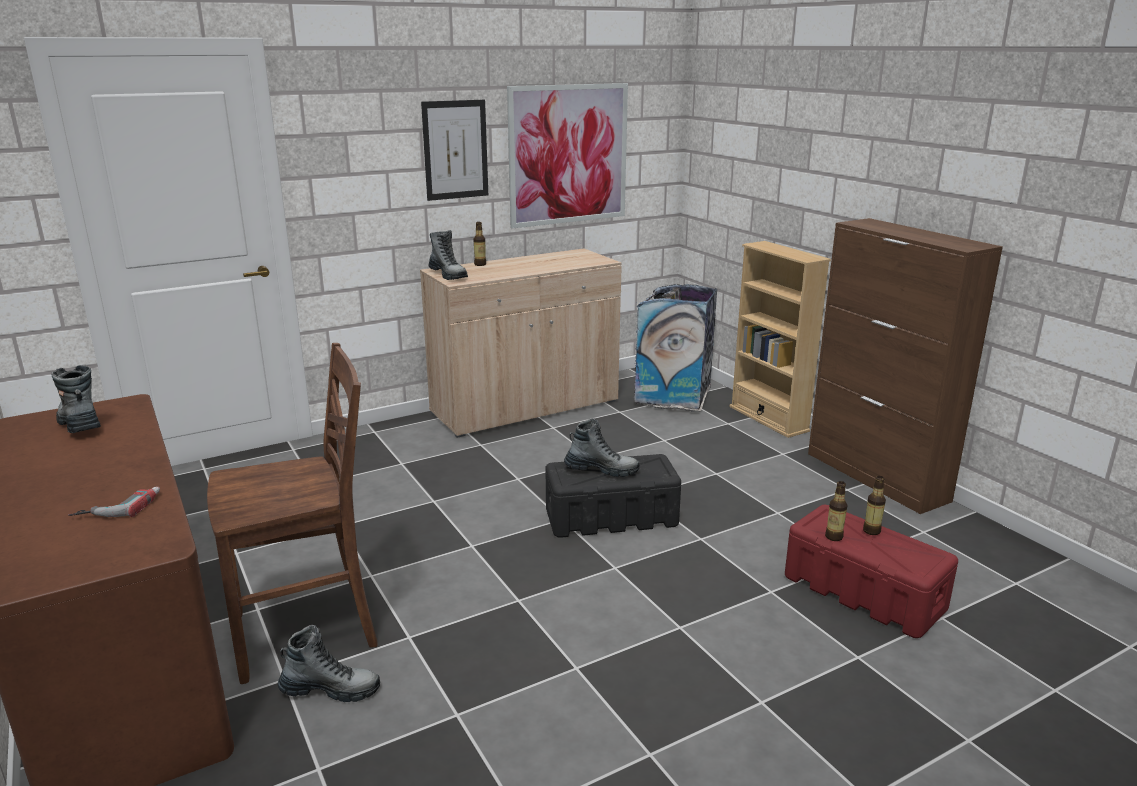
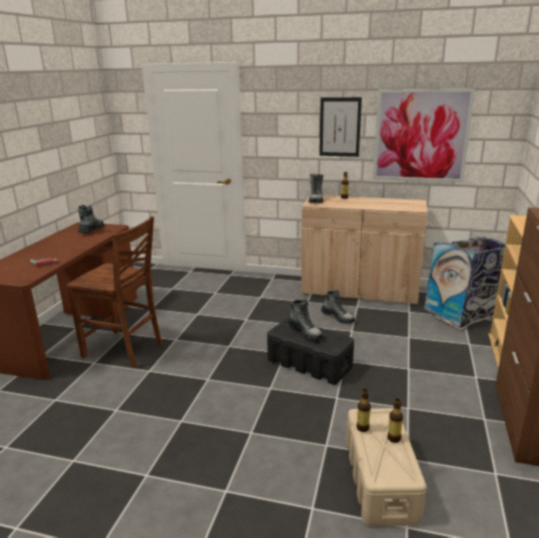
camera: 45 degrees right, 0 degrees up
boot [278,625,380,702] -> boot moved to [321,290,355,324]
red storage box [785,505,958,638] -> beige storage box [346,408,427,526]

